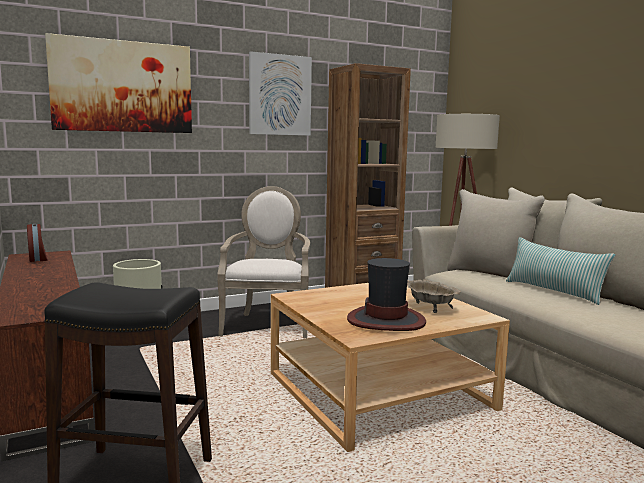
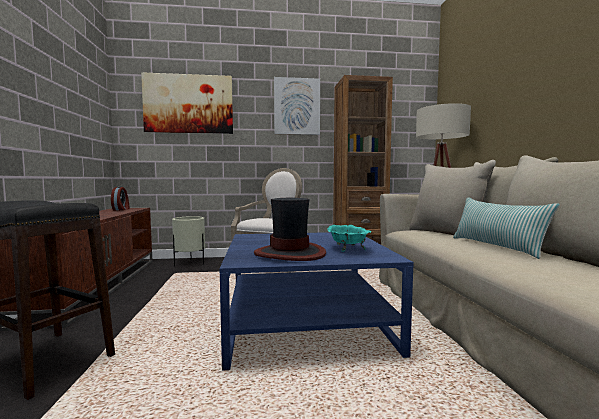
camera: 20 degrees right, 5 degrees down
beige coffee table [271,283,510,452] -> blue coffee table [219,232,414,371]
beige bowl [407,279,461,313] -> turquoise bowl [327,225,371,252]

